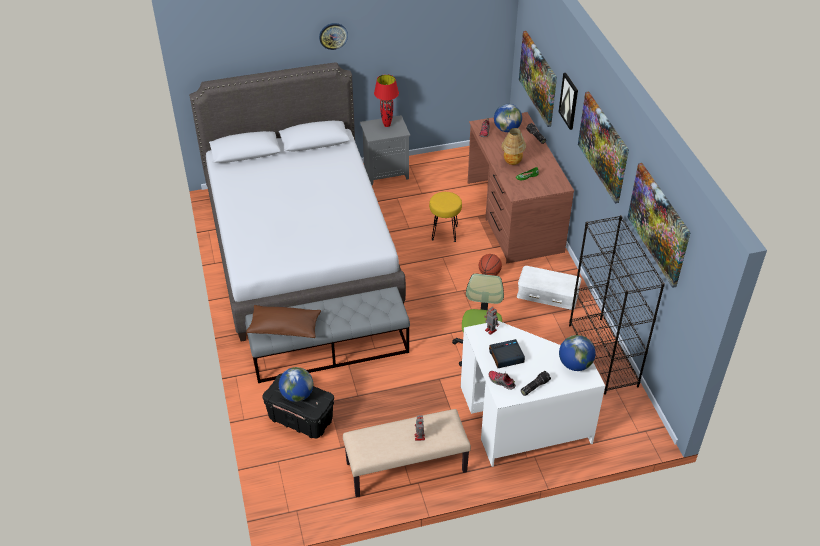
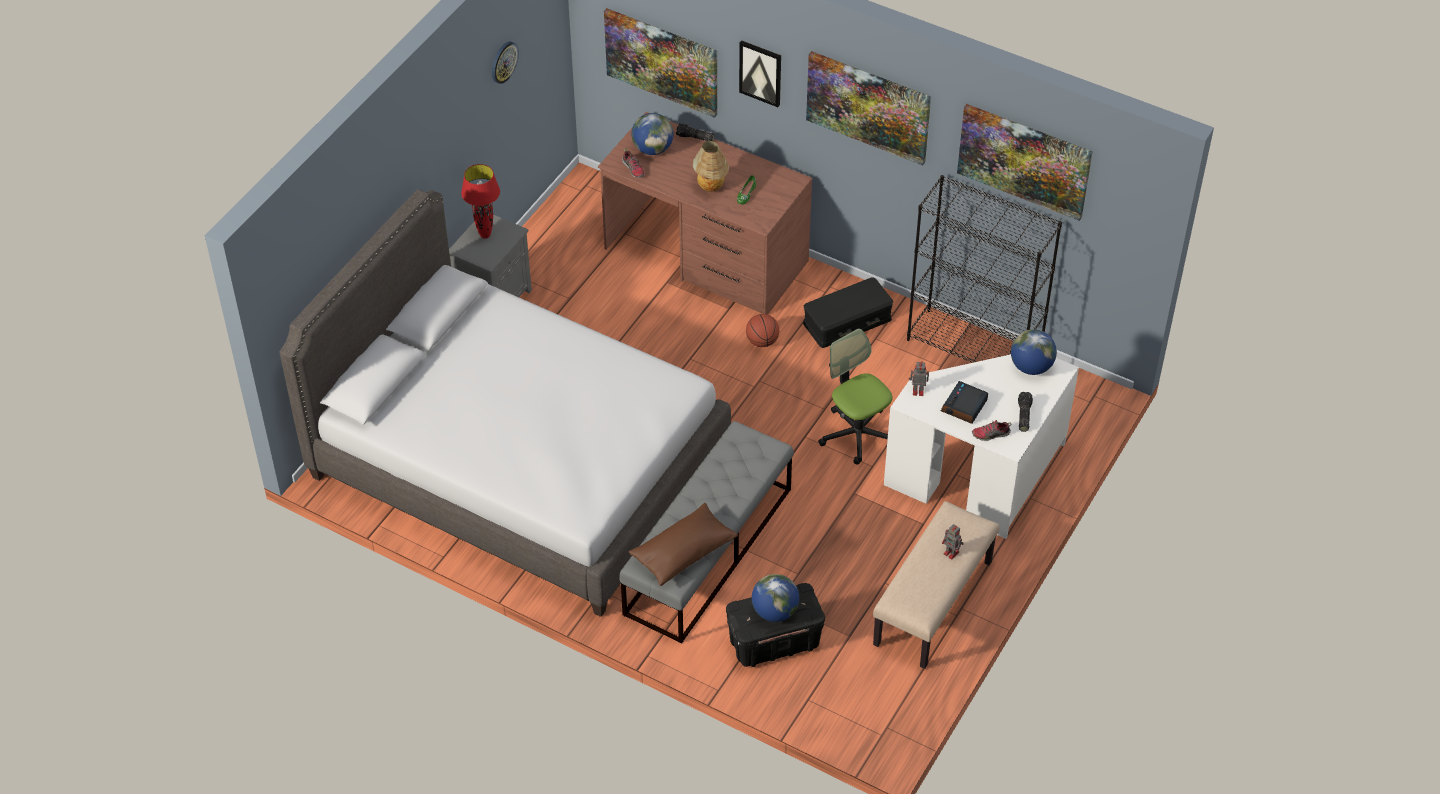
camera: 45 degrees left, 5 degrees up
wall clock [319,23,348,50] -> wall clock moved to [492,42,519,84]
yellow stool [429,192,462,242] -> none
white storage box [517,266,581,310] -> black storage box [803,277,893,348]

